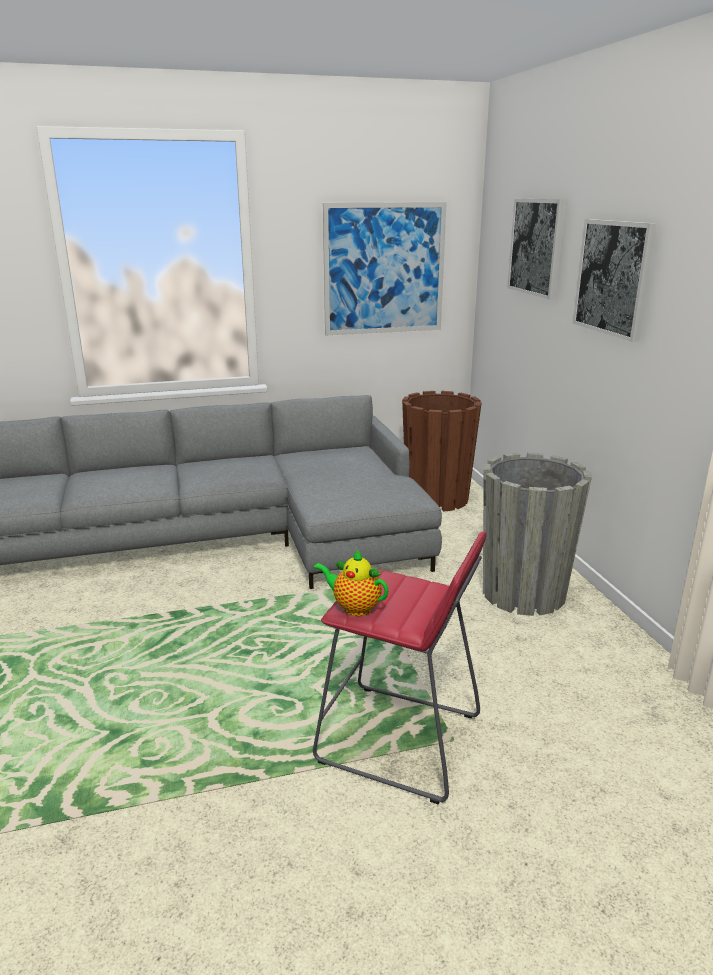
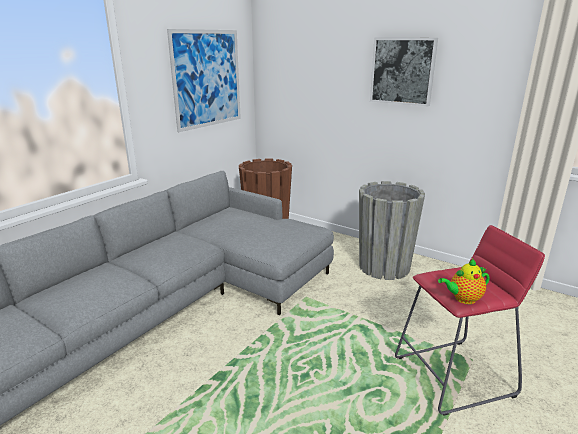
camera: 40 degrees left, 0 degrees up
picture [507,199,566,300] -> none

